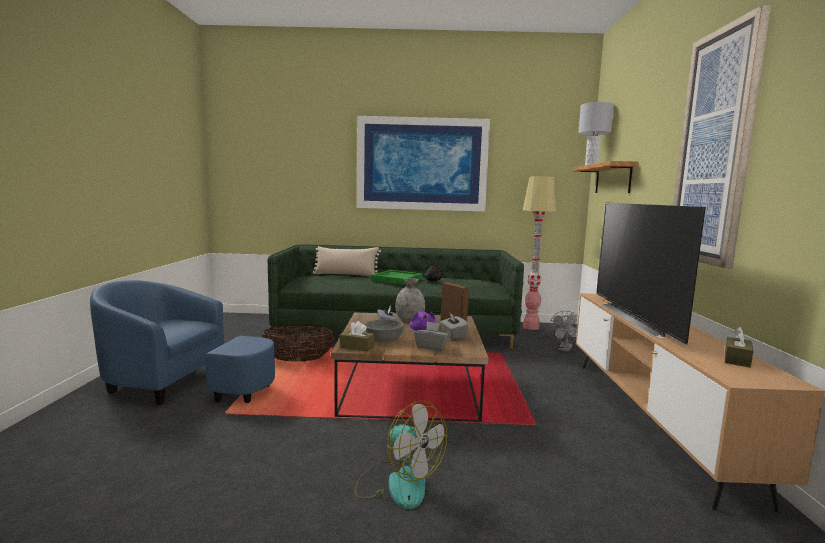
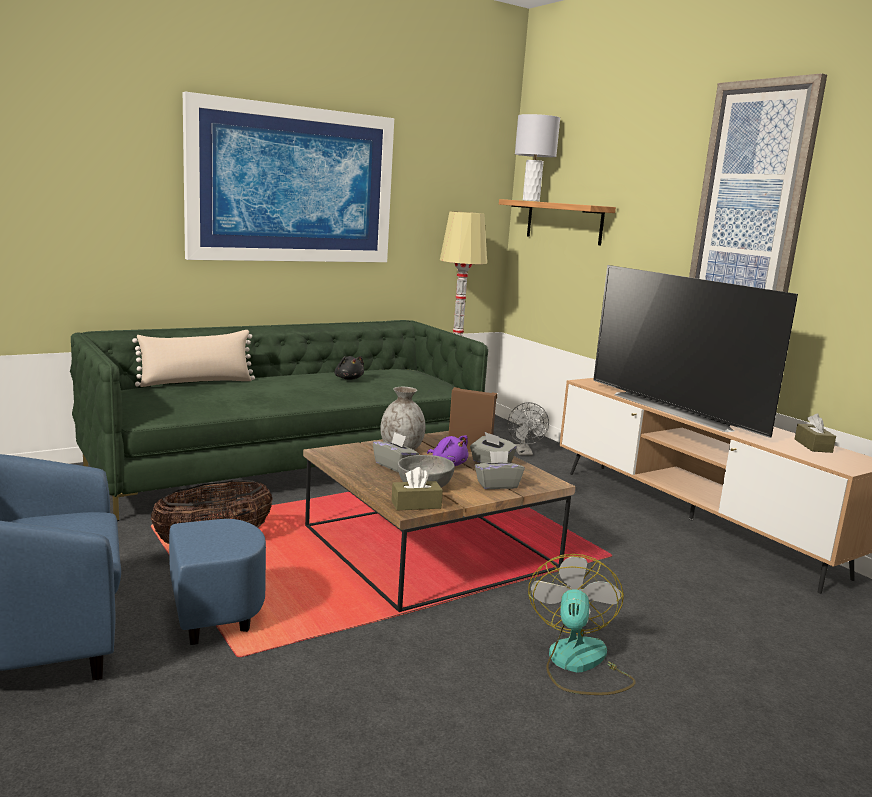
camera: 35 degrees left, 5 degrees up
fan [355,401,447,509] -> fan turned 90 degrees counterclockwise [528,554,636,695]
green tray [371,270,423,285] -> none

